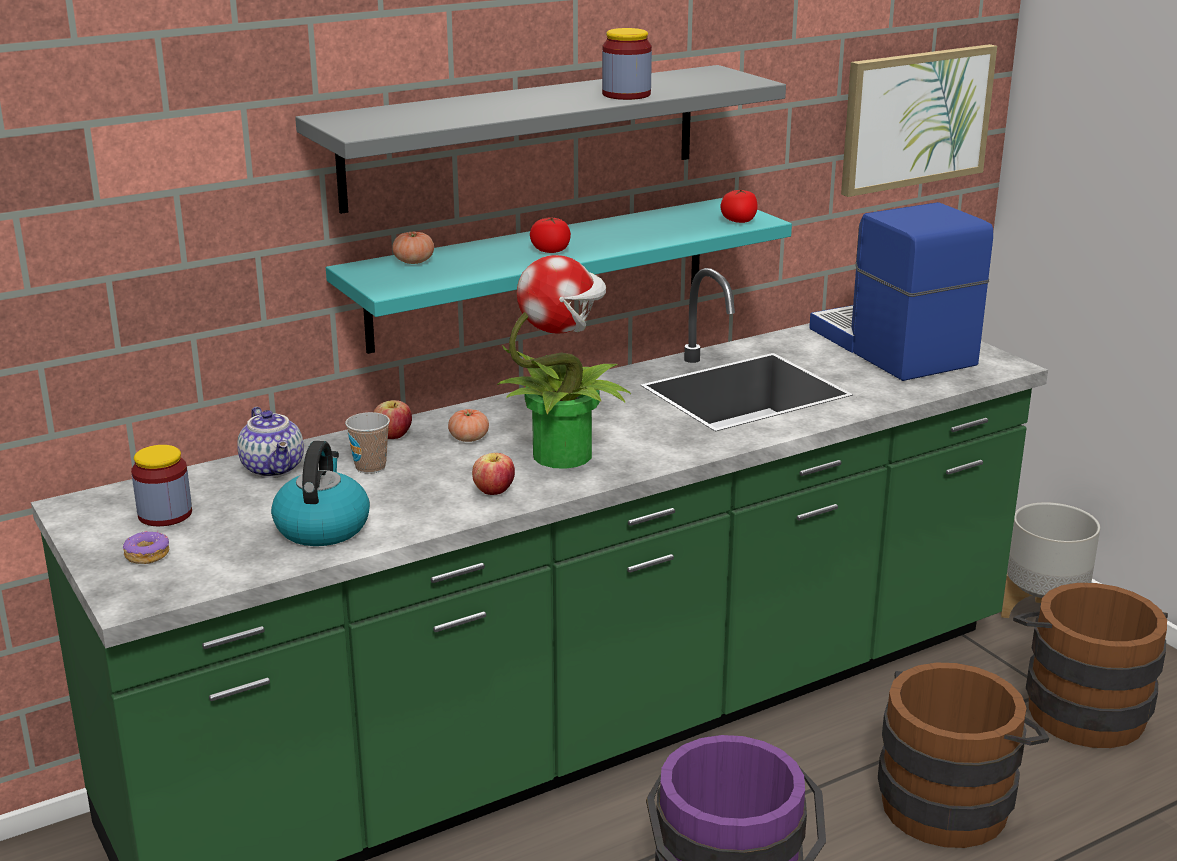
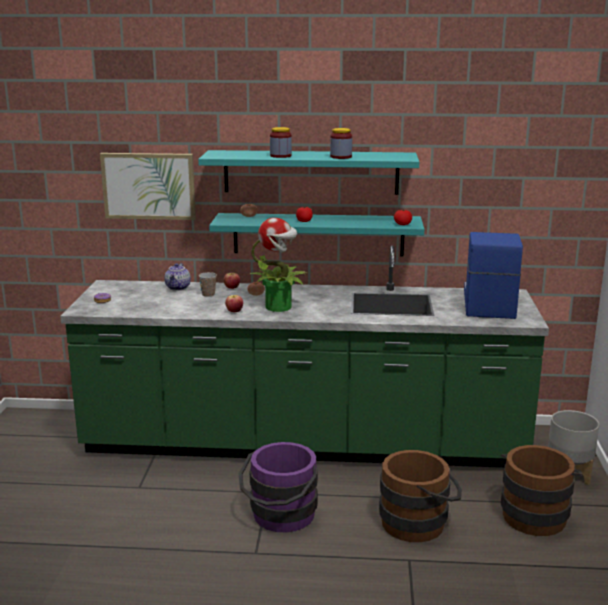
camera: 35 degrees right, 5 degrees down
jar [131,445,192,526] -> jar moved to [270,127,292,158]
kettle [271,441,370,546] -> none
grey shelf [295,65,786,214] -> turquoise shelf [198,150,419,195]
picture [841,44,997,197] -> picture moved to [100,153,196,220]

